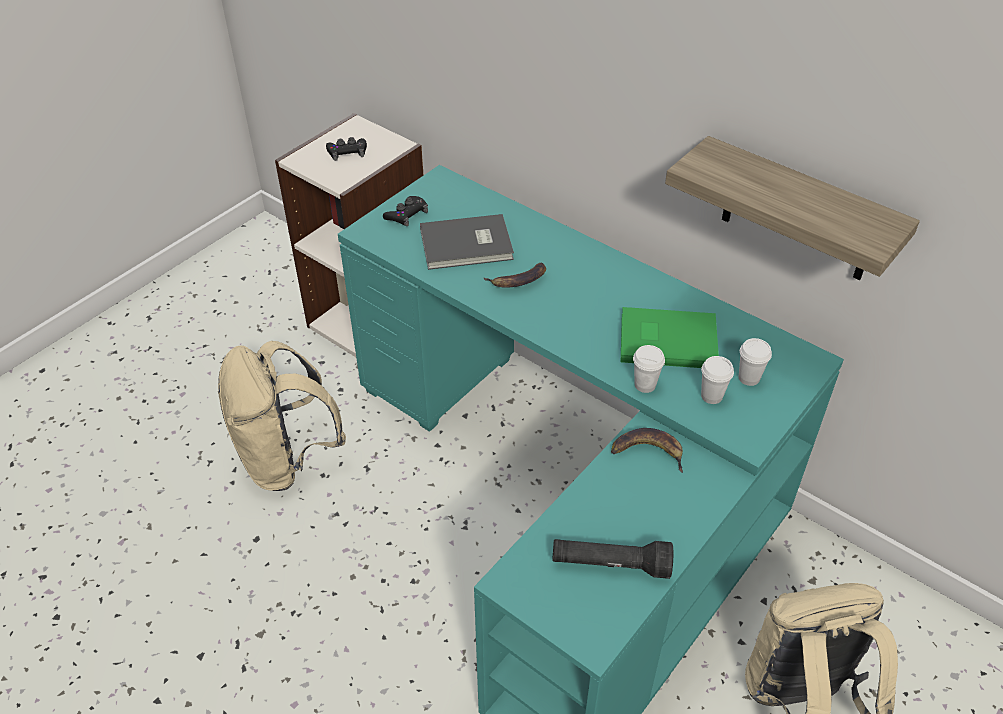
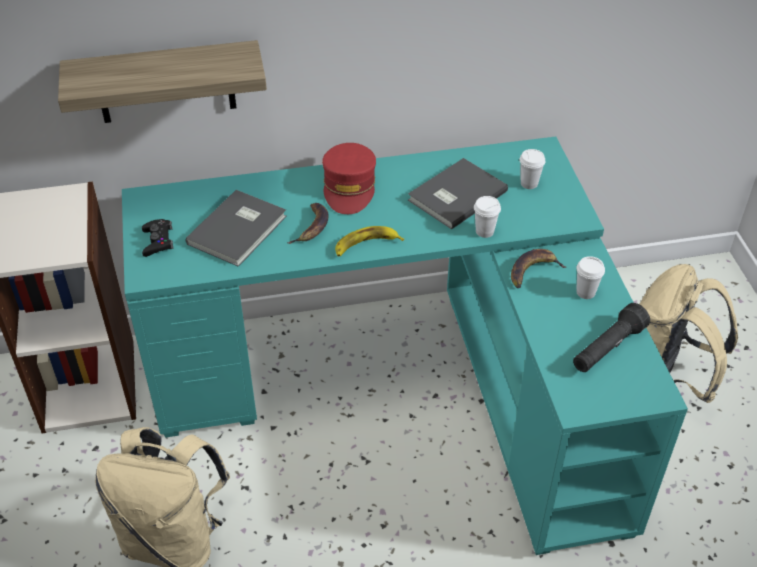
camera: 50 degrees left, 0 degrees up
black game controller [326,137,367,161] -> none
green book [621,307,719,368] -> grey book [408,158,508,229]
shelf [665,136,920,280] -> shelf moved to [58,40,267,123]
white cup [701,356,734,404] -> white cup moved to [576,256,605,299]
none -> red cap [322,143,376,214]
none -> banana [335,226,404,256]

